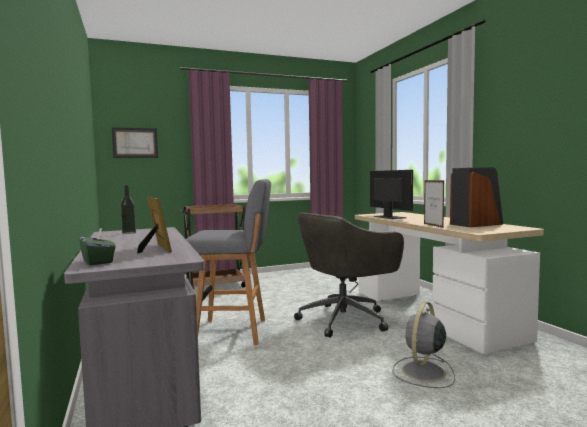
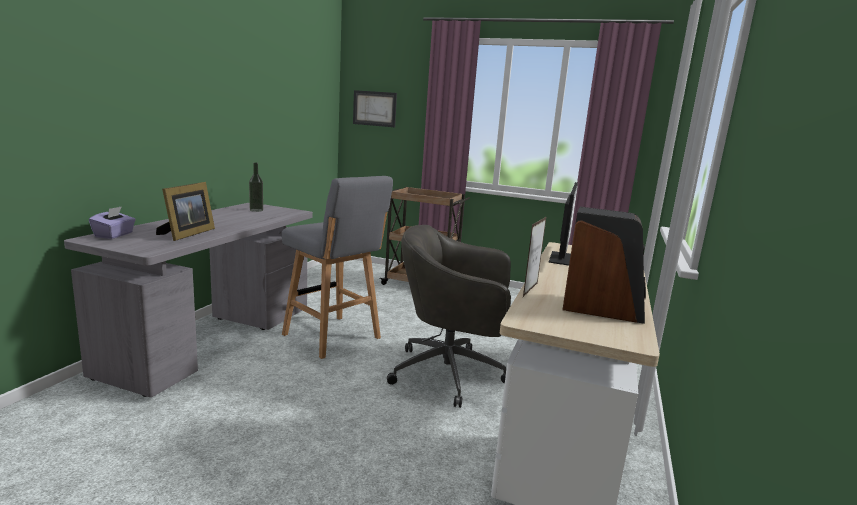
camera: 40 degrees right, 10 degrees up
green tissue box [80,227,116,265] -> purple tissue box [89,206,136,239]
grey fan [392,302,455,388] -> none

